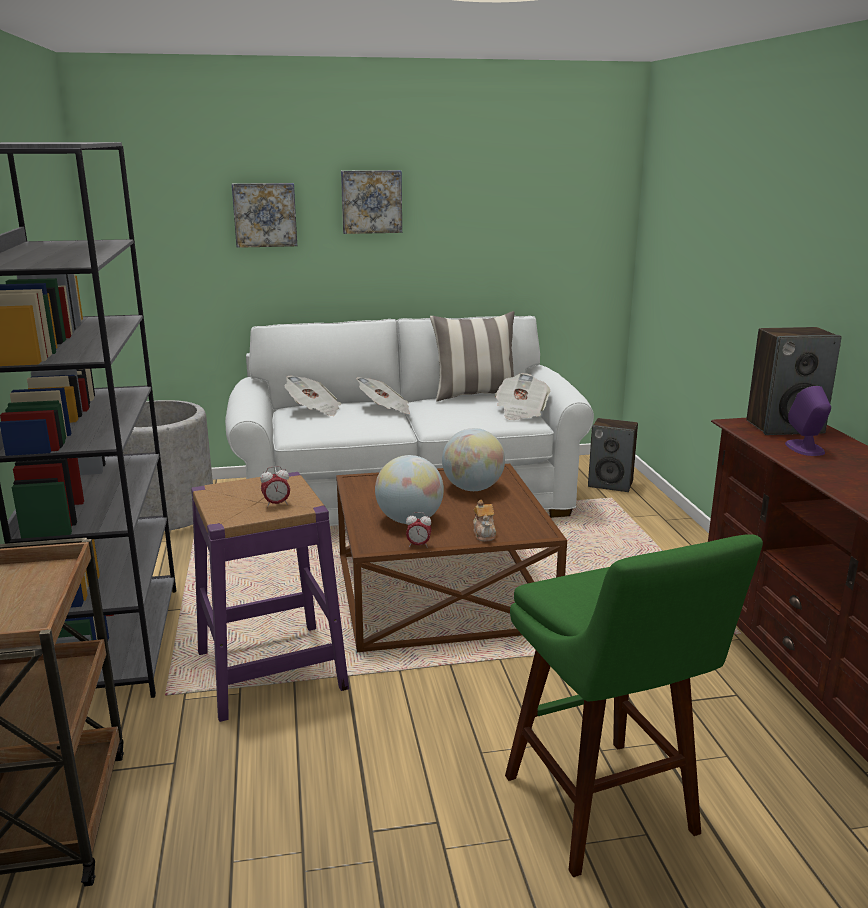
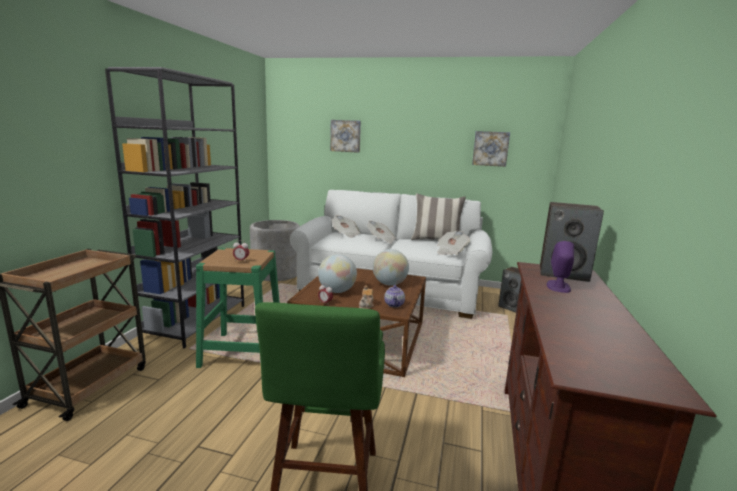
camera: 25 degrees right, 5 degrees down
purple stool [191,472,349,722] -> green stool [196,248,280,368]
picture [341,170,402,234] -> picture moved to [472,131,510,167]
none -> teapot [384,285,405,308]

